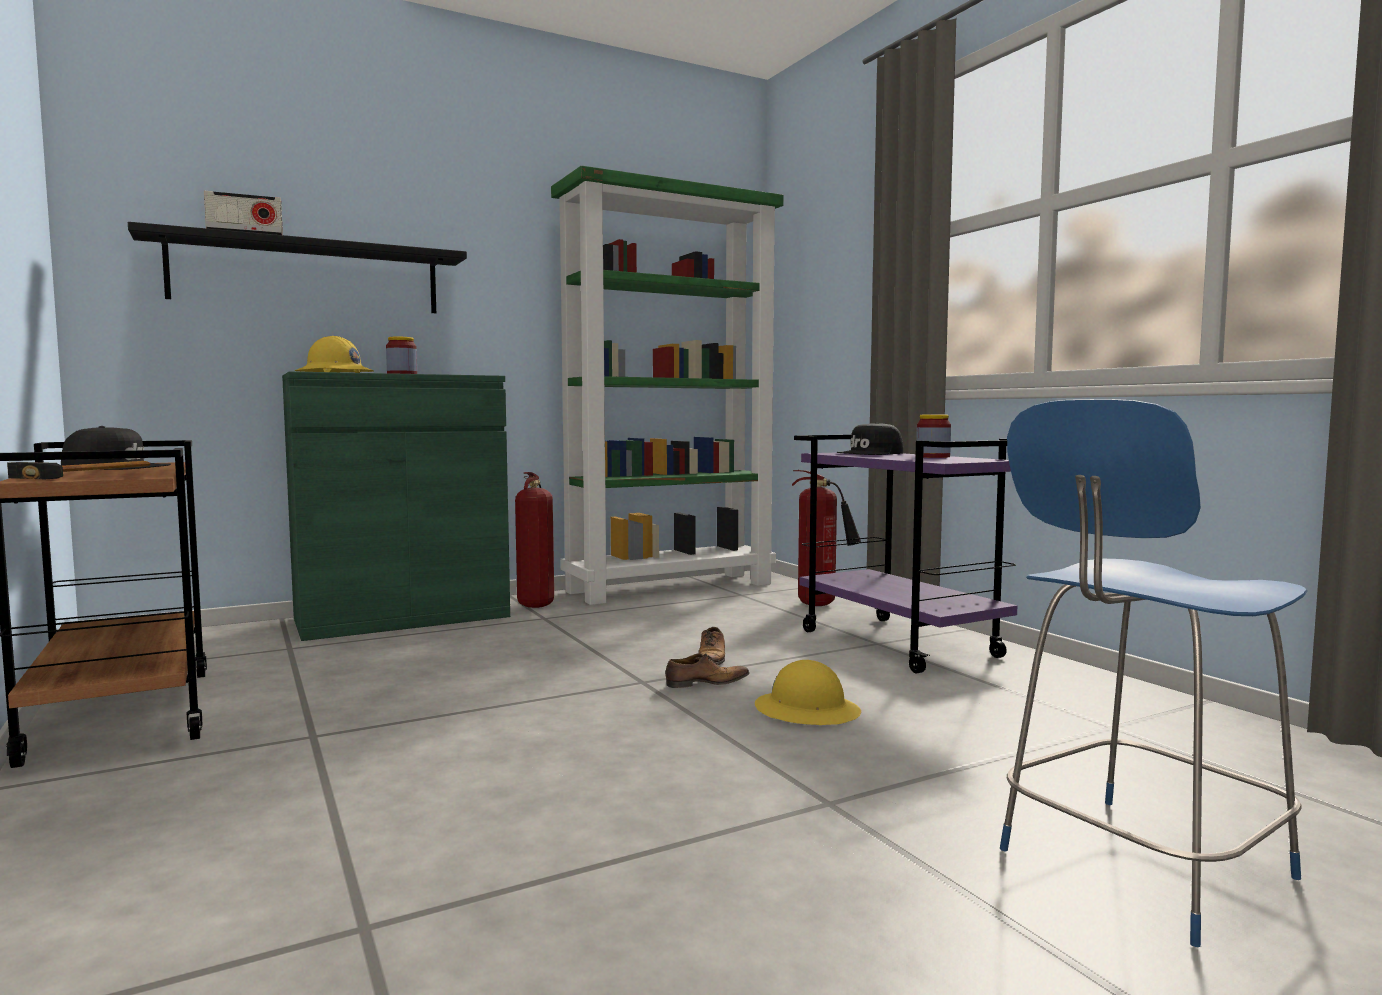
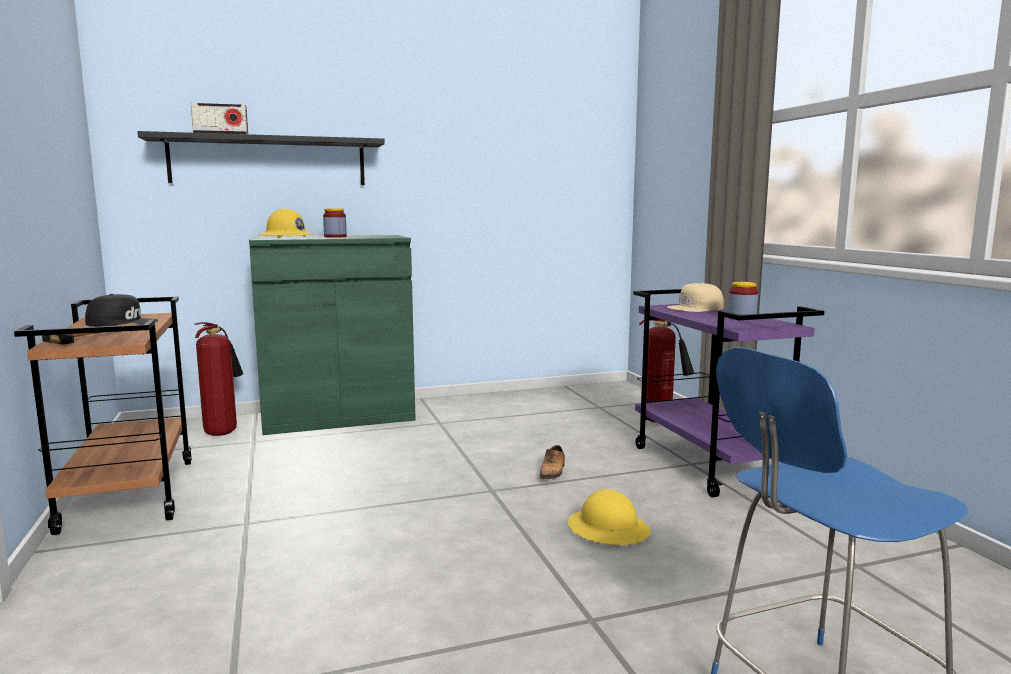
camera: 10 degrees right, 5 degrees up
fire extinguisher [515,472,554,608] -> fire extinguisher moved to [194,322,243,436]
green bookcase [551,166,784,605] -> none
shoe [665,653,750,688] -> none
black cap [837,422,904,455] -> beige cap [667,283,724,312]

